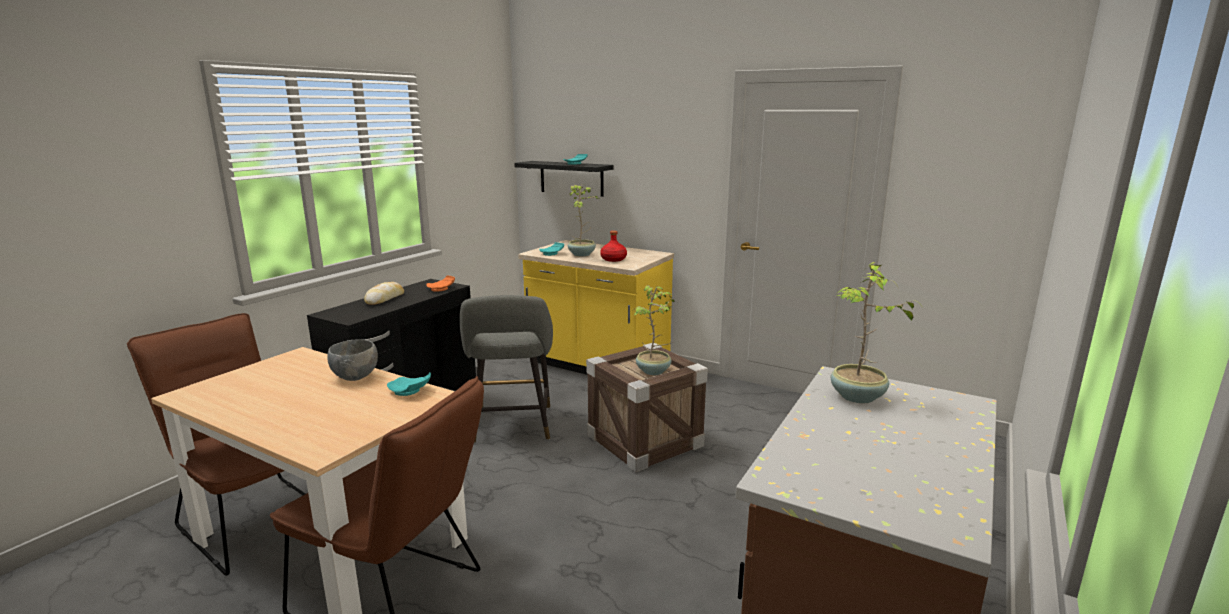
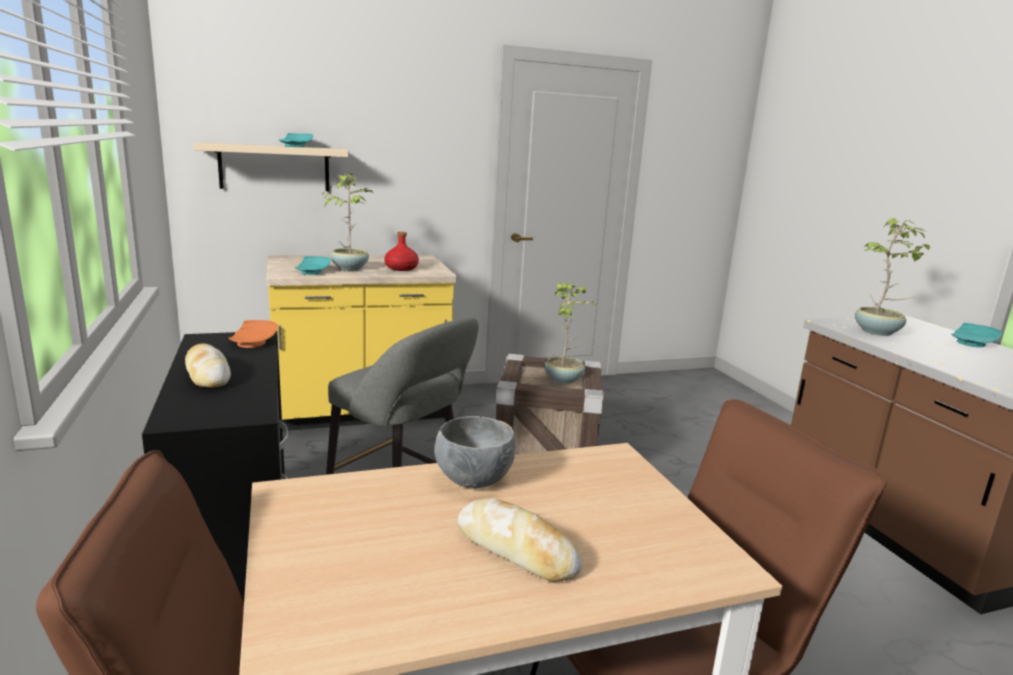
camera: 50 degrees left, 0 degrees up
turquoise plate [387,372,431,396] -> turquoise plate moved to [951,323,1002,347]
black shelf [514,161,614,197] -> beige shelf [193,142,348,192]
none -> bread [457,498,582,582]

